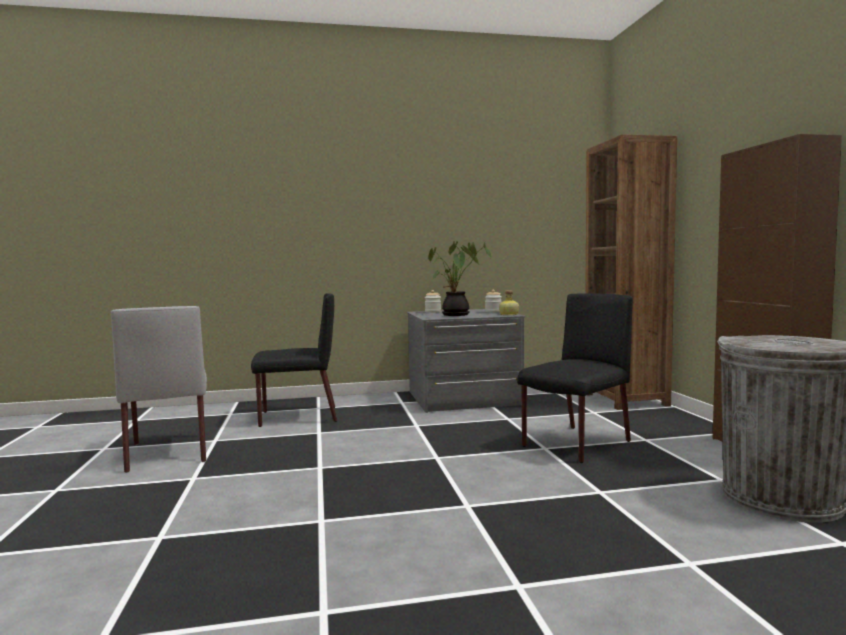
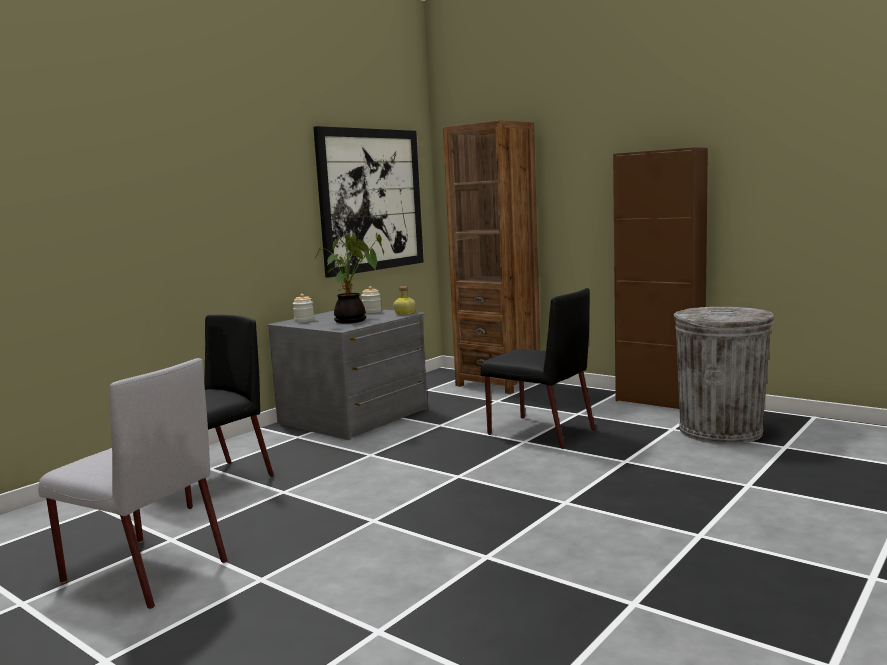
camera: 40 degrees left, 5 degrees up
black chair [517,294,633,463] -> black chair turned 120 degrees clockwise [480,288,595,449]
none -> picture [313,126,424,278]

